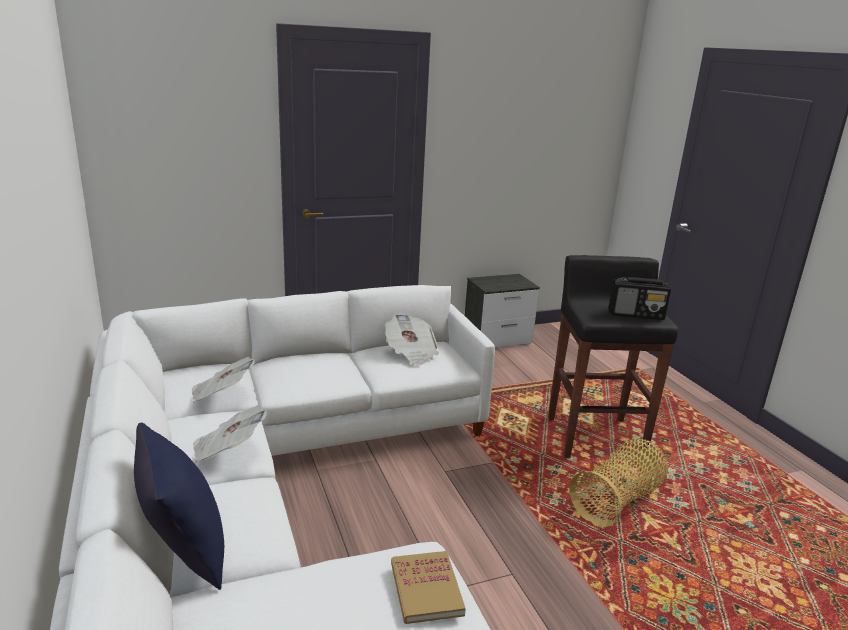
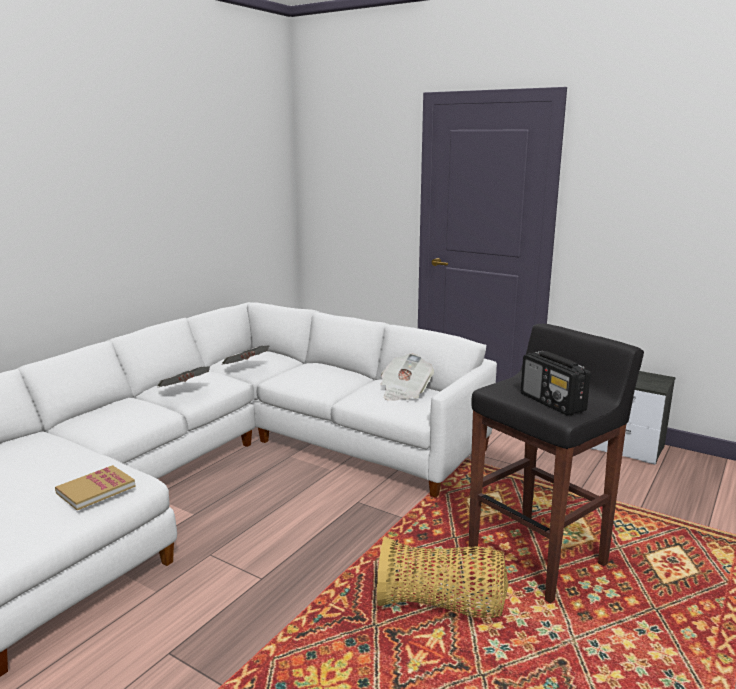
camera: 55 degrees right, 5 degrees down
blue pillow [134,423,224,590] -> none

